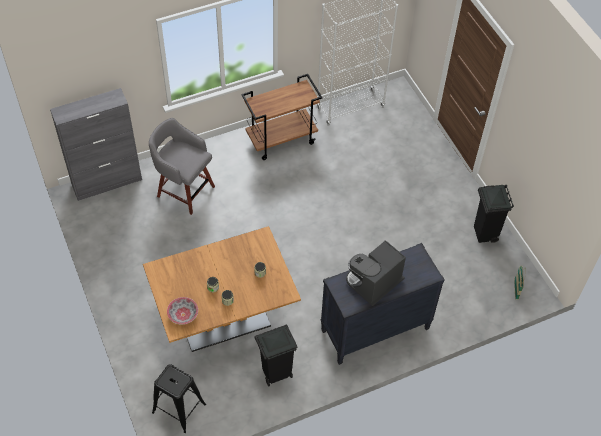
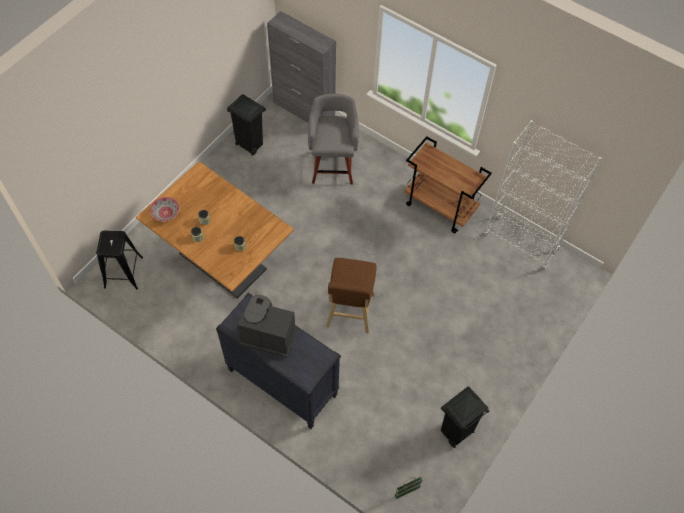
camera: 60 degrees right, 5 degrees up
black trash can [254,325,297,386] -> black trash can moved to [227,94,266,156]
none -> brown stool [326,258,377,334]

